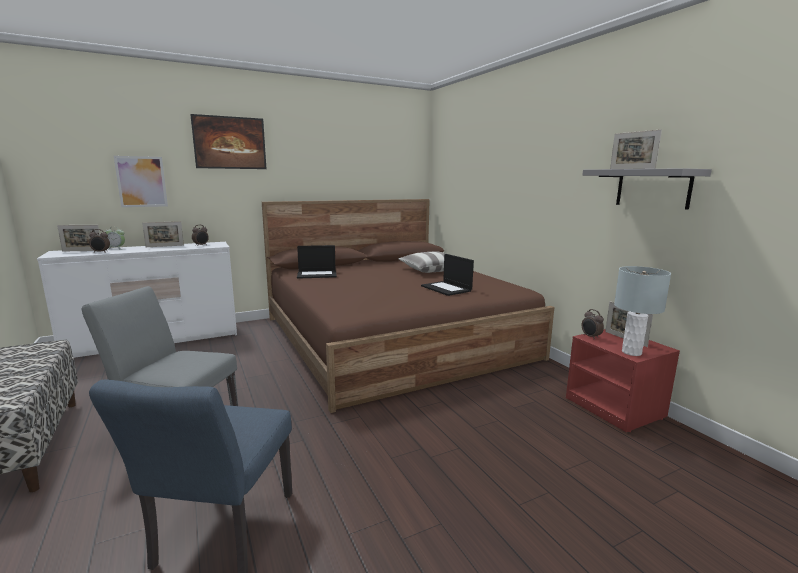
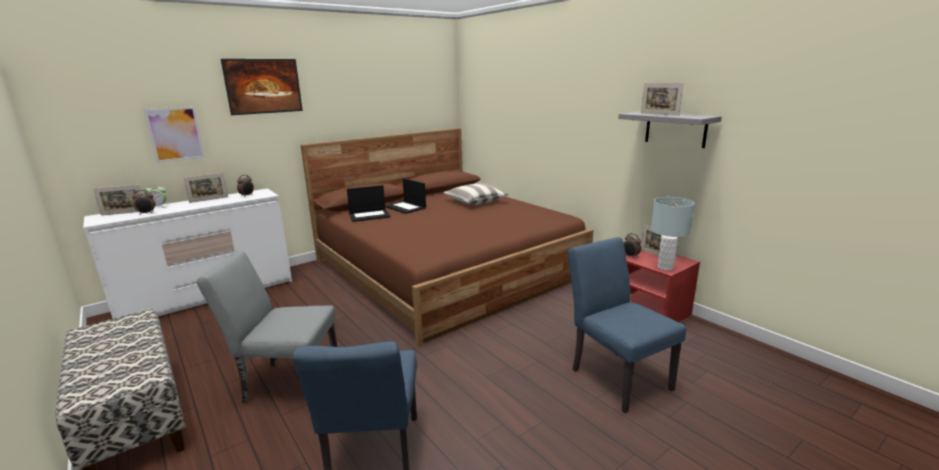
camera: 10 degrees left, 5 degrees up
laptop [421,254,474,296] -> laptop moved to [385,178,426,214]
none -> blue chair [568,237,686,413]

